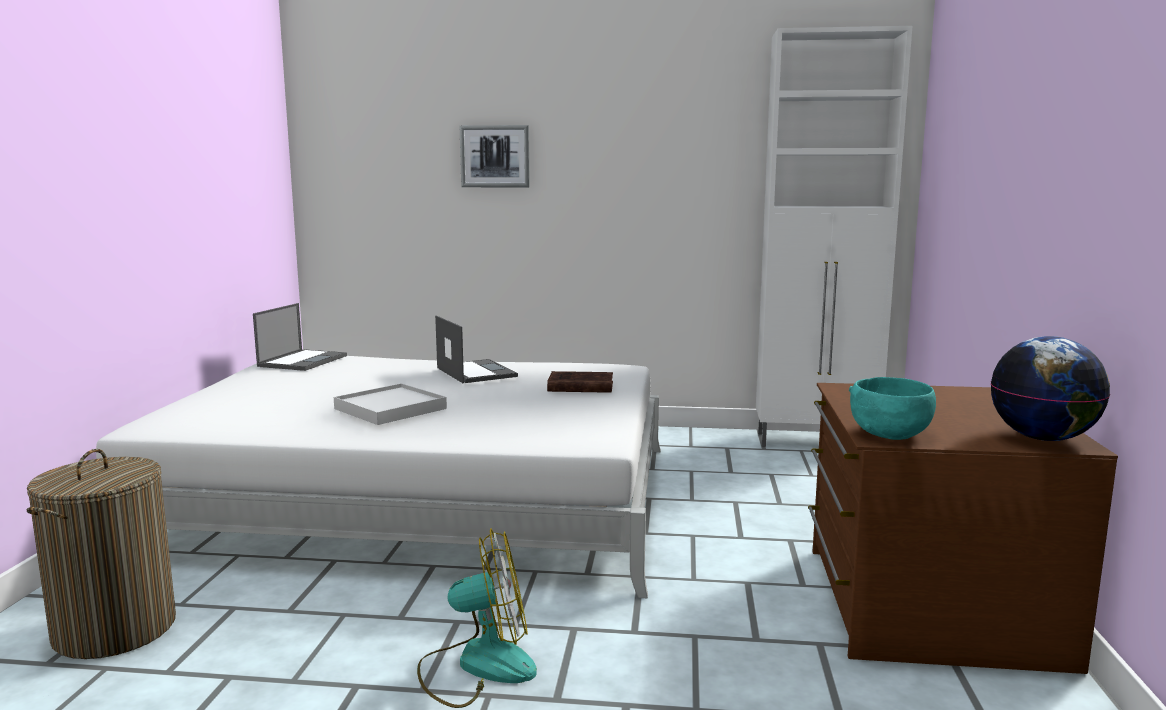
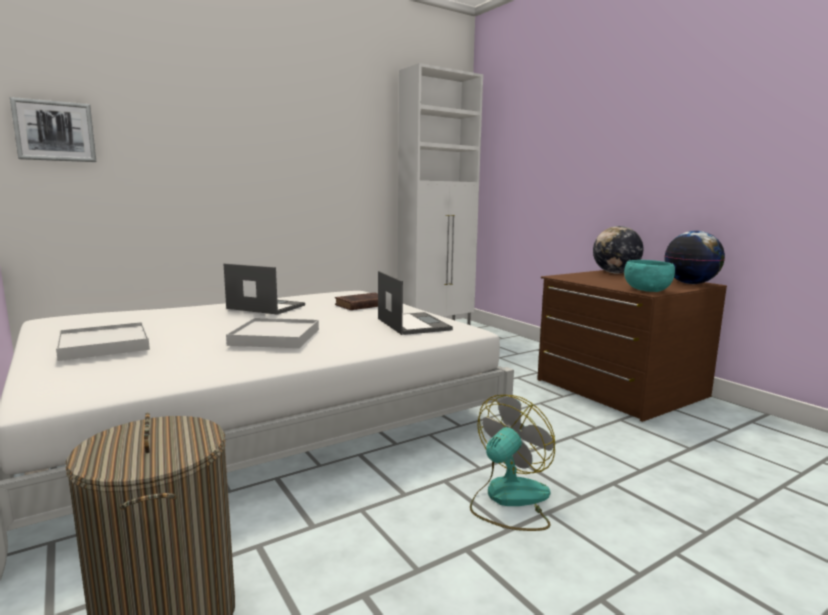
camera: 40 degrees left, 0 degrees up
laptop [253,303,347,371] -> laptop moved to [378,271,453,335]
picture [460,125,530,187] -> picture moved to [10,97,96,162]
none -> white tray [56,322,150,361]
none -> globe [593,226,643,274]

